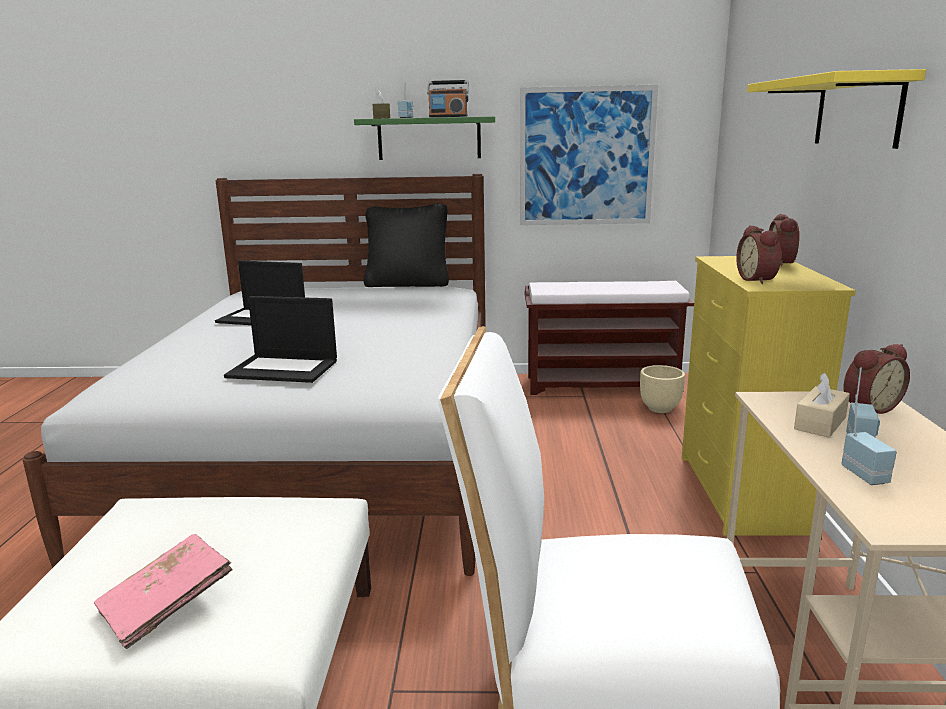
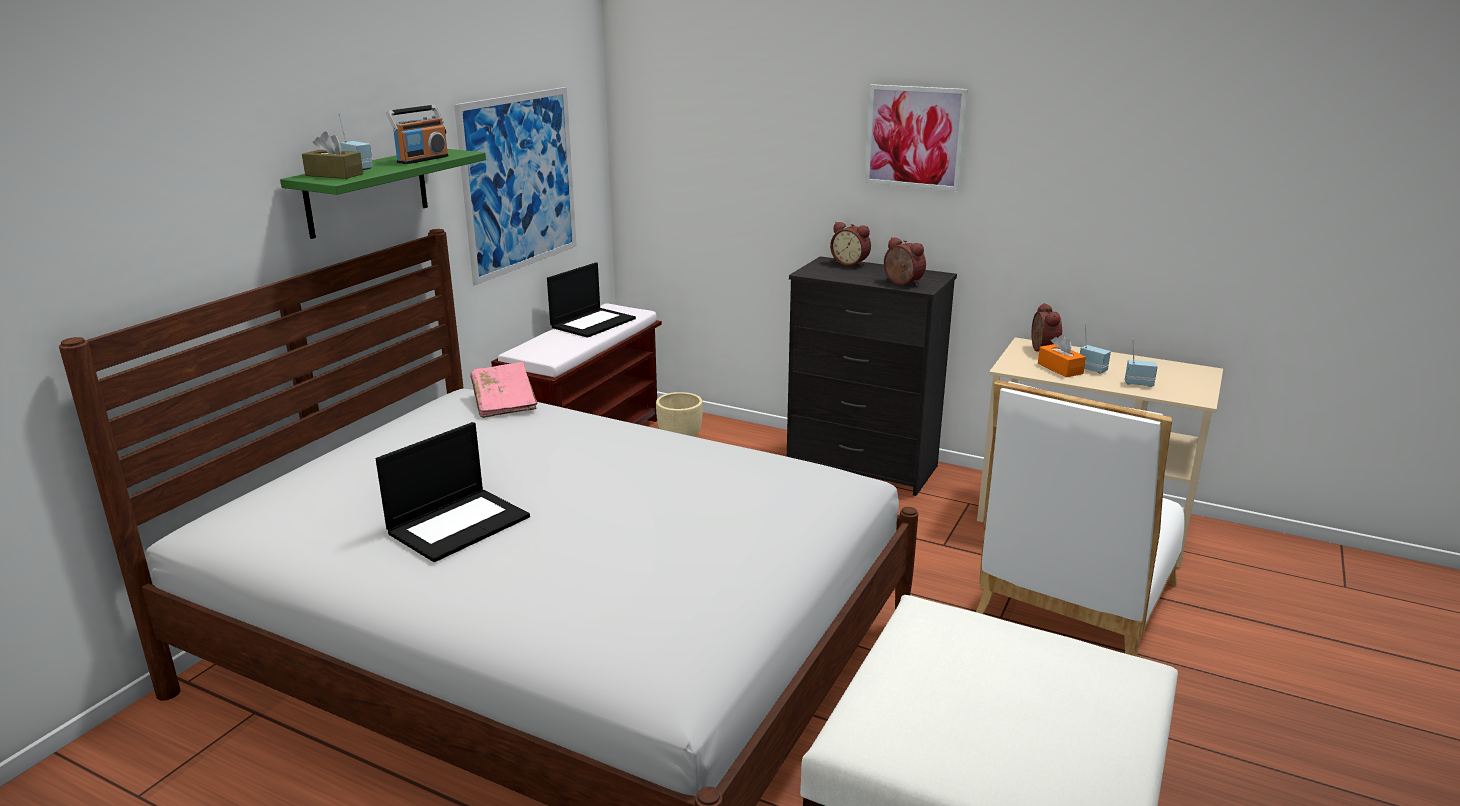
camera: 65 degrees left, 5 degrees up
pink book [94,534,232,649] -> pink book moved to [471,361,537,418]
laptop [224,296,337,383] -> laptop moved to [547,263,636,338]
black pillow [364,203,449,287] -> none
yellow dresser [682,256,856,536] -> black dresser [787,256,957,496]
alarm clock [736,225,781,284] -> alarm clock turned 150 degrees counterclockwise [884,237,926,286]
yellow shelf [747,69,926,149] -> picture [865,84,968,191]
beige tissue box [794,373,850,437] -> orange tissue box [1038,335,1086,377]

